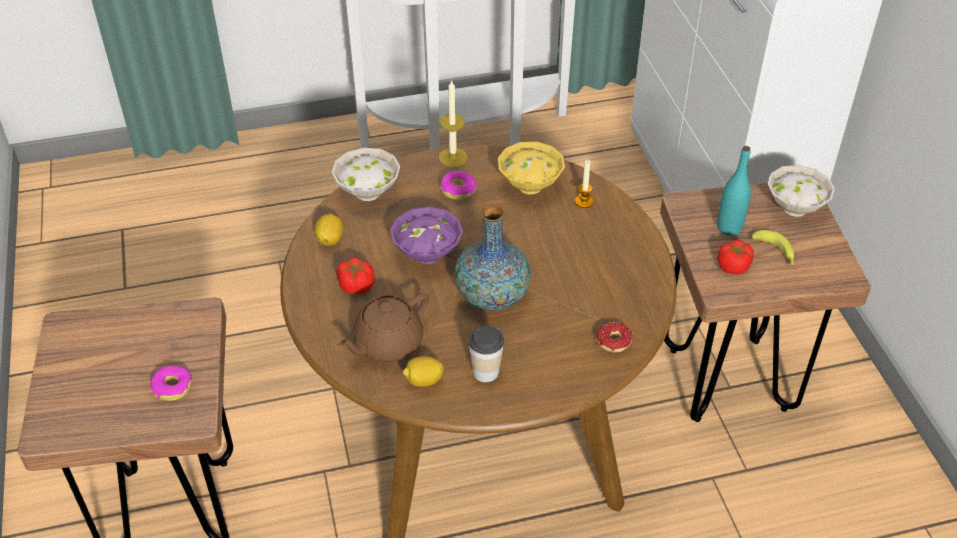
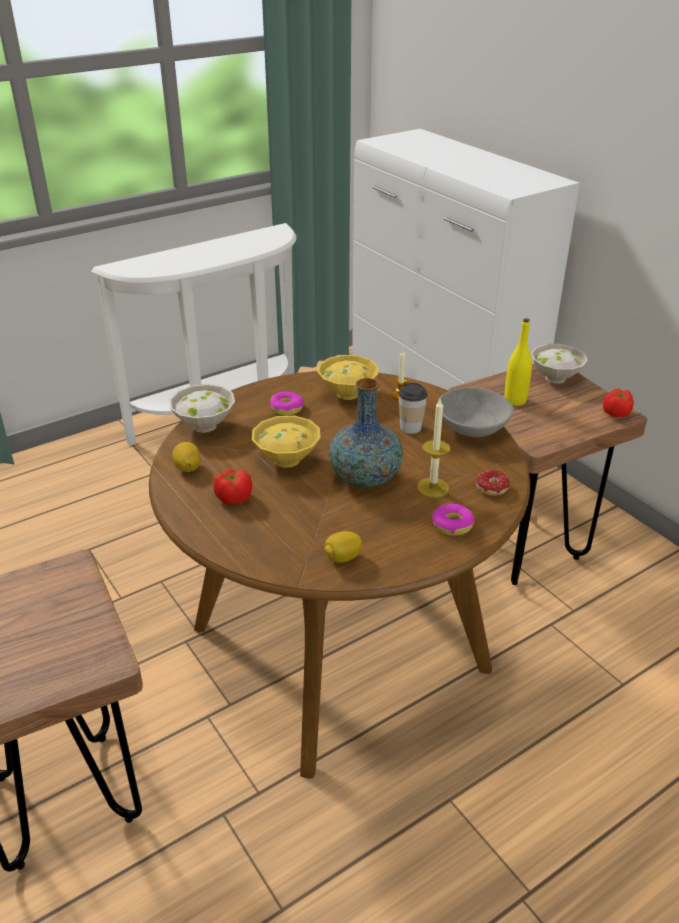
camera: 20 degrees left, 10 degrees down
donut [150,366,193,401] -> donut moved to [432,504,474,536]
brown teapot [338,293,429,362] -> none
purple bowl [390,207,463,264] -> yellow bowl [252,416,320,468]
candle [439,80,468,167] -> candle moved to [417,399,450,498]
cup [469,326,504,382] -> cup moved to [398,383,428,434]
turquoise bottle [717,146,751,236] -> yellow bottle [504,318,532,406]
tomato [717,240,754,275] -> tomato moved to [603,389,634,417]
banana [752,230,795,265] -> none
none -> grey bowl [437,387,513,437]

